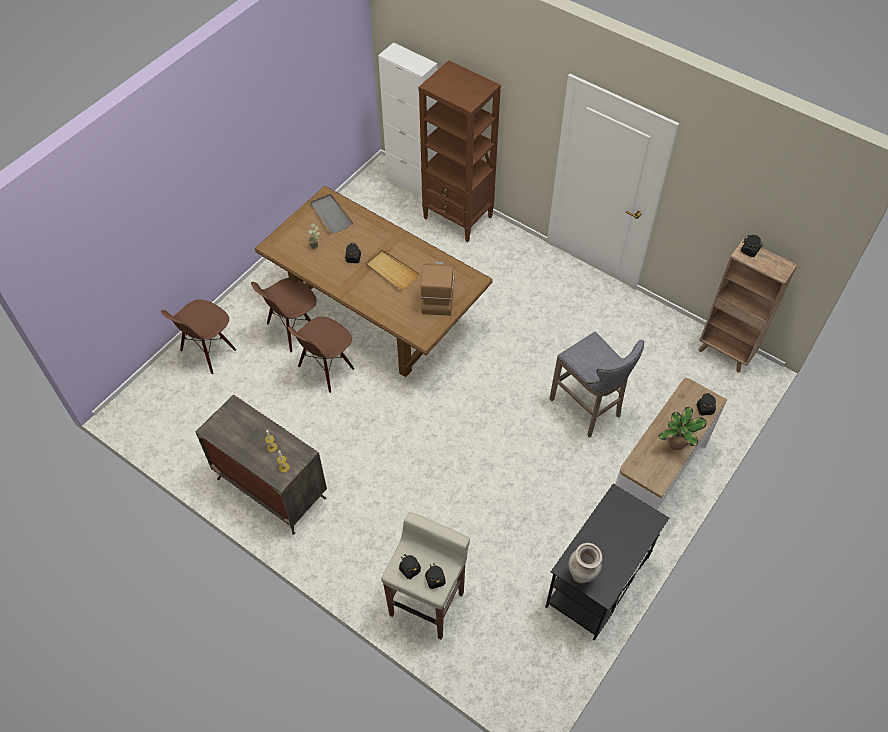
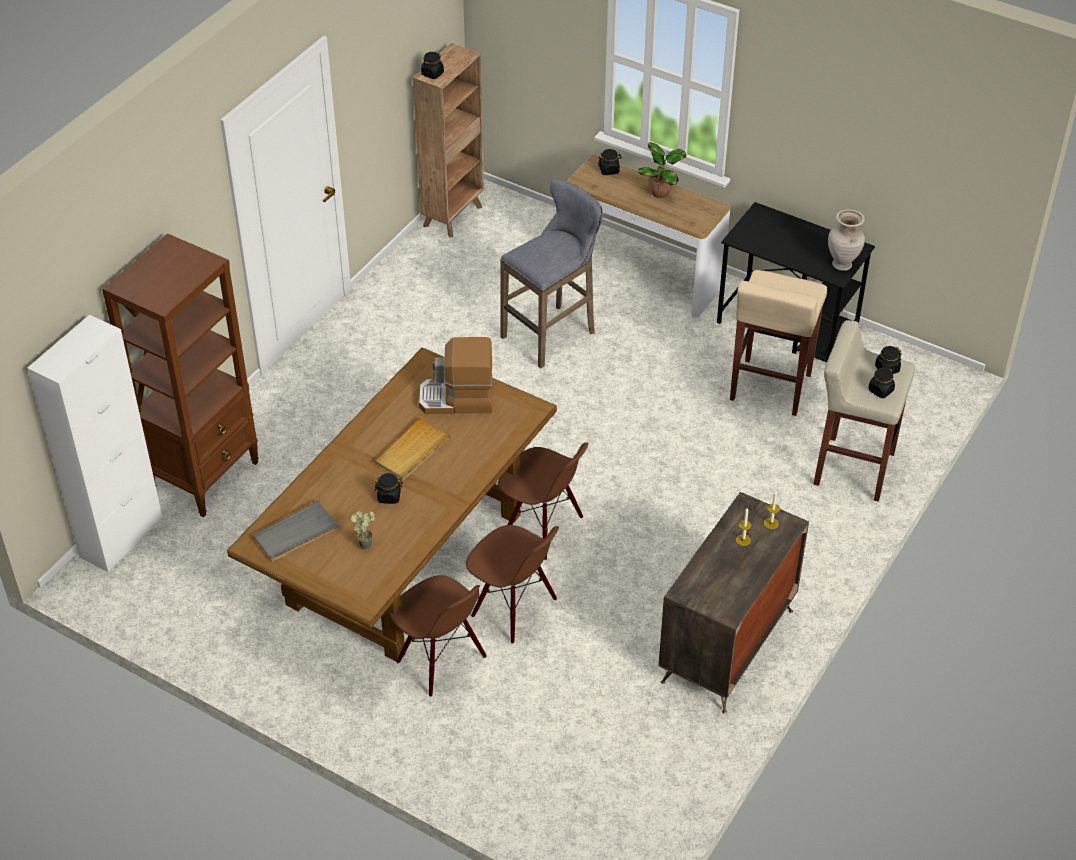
camera: 95 degrees left, 10 degrees down
brown chair [161,299,236,374] -> brown chair moved to [498,443,588,560]
none -> beige stool [730,270,827,416]

